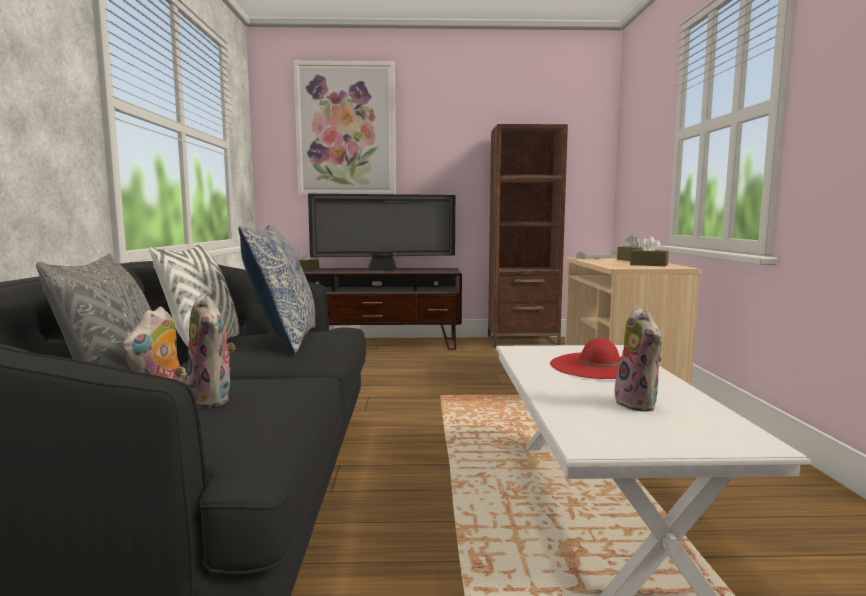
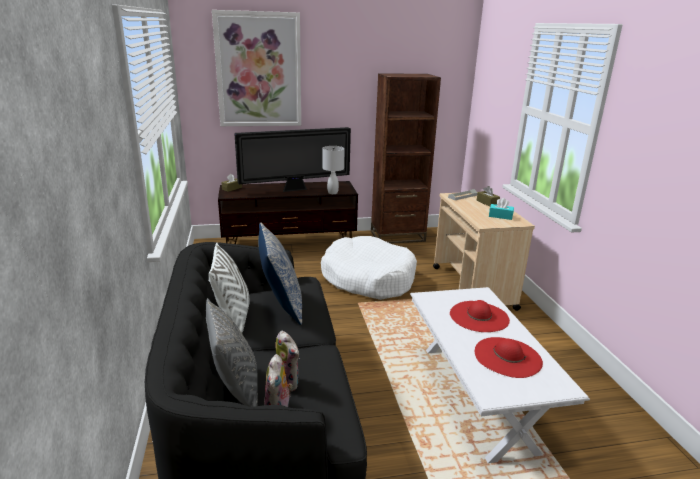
camera: 10 degrees left, 15 degrees up
plush toy [611,307,662,412] -> red hat [475,337,543,378]
brown tissue box [630,236,669,266] -> turquoise tissue box [489,198,514,220]
none -> white dog bed [321,236,417,300]
none -> white table lamp [322,146,345,194]

